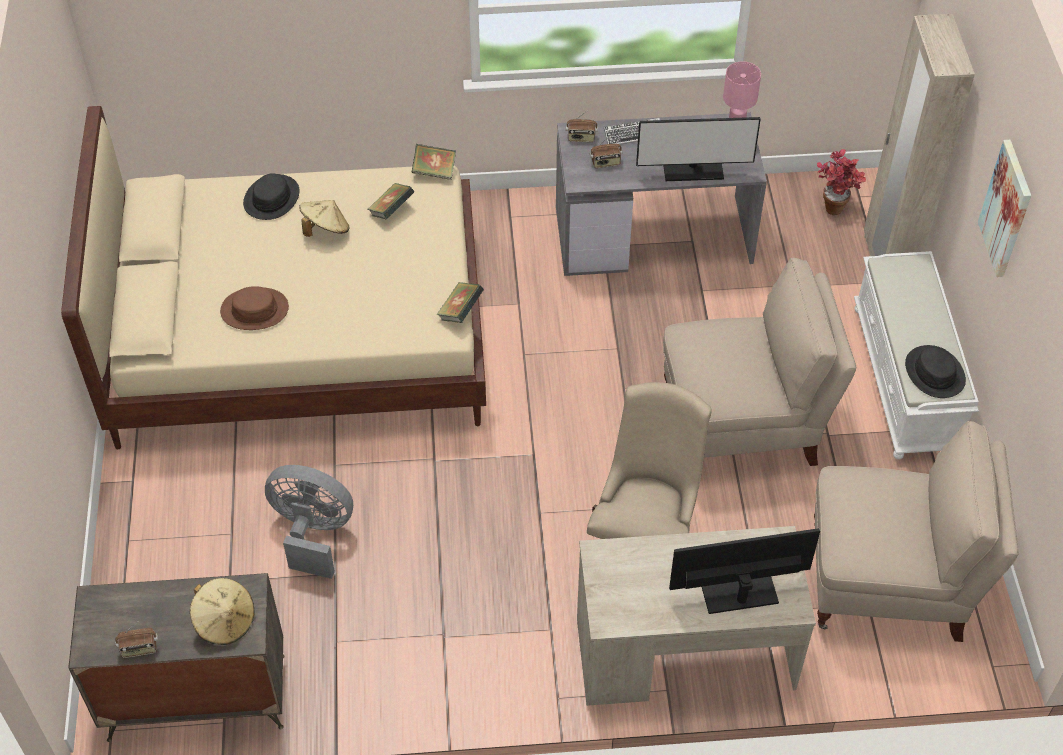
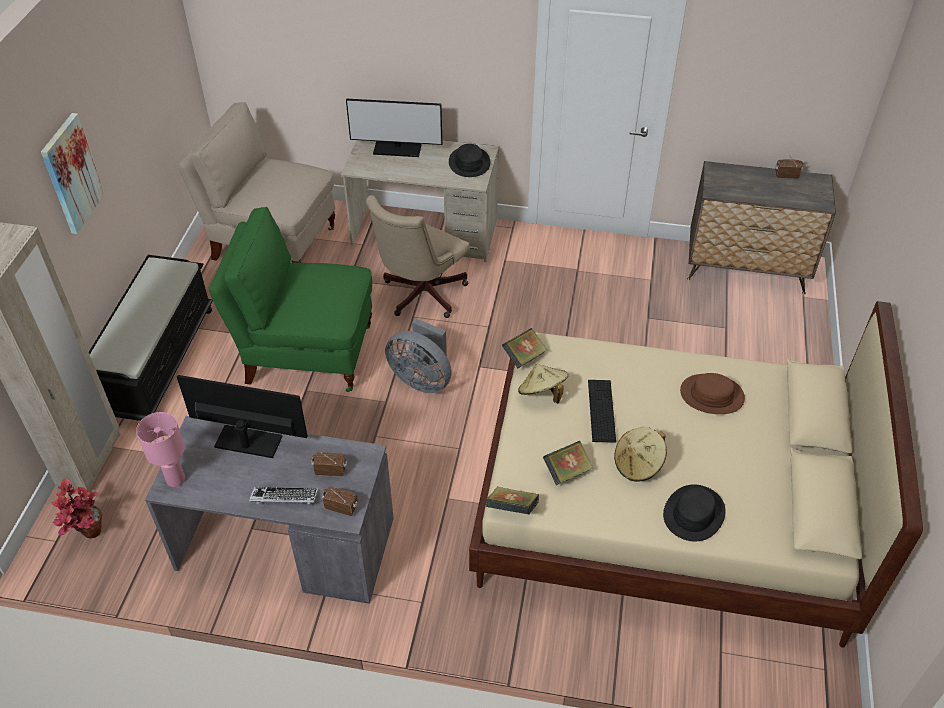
camera: 165 degrees left, 5 degrees down
beige hat [190,578,255,645] -> beige hat moved to [518,364,568,404]
grey fan [265,465,353,579] -> grey fan moved to [385,319,452,393]
beige chair [663,258,856,466] -> green chair [209,207,372,392]
white bench [854,251,979,460] -> black bench [89,255,213,421]
black hat [905,345,966,398] -> black hat moved to [449,144,490,177]
none -> keyboard [588,380,616,443]

